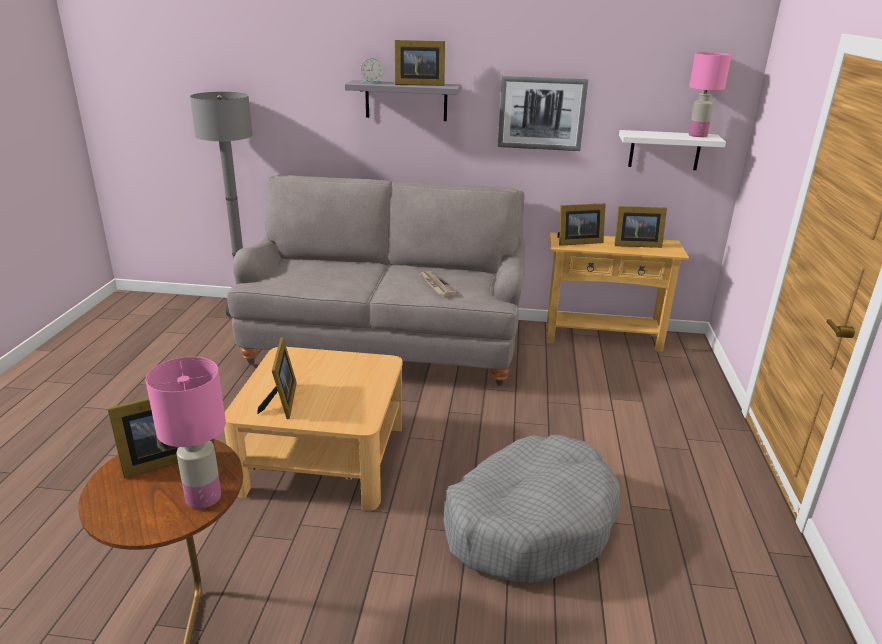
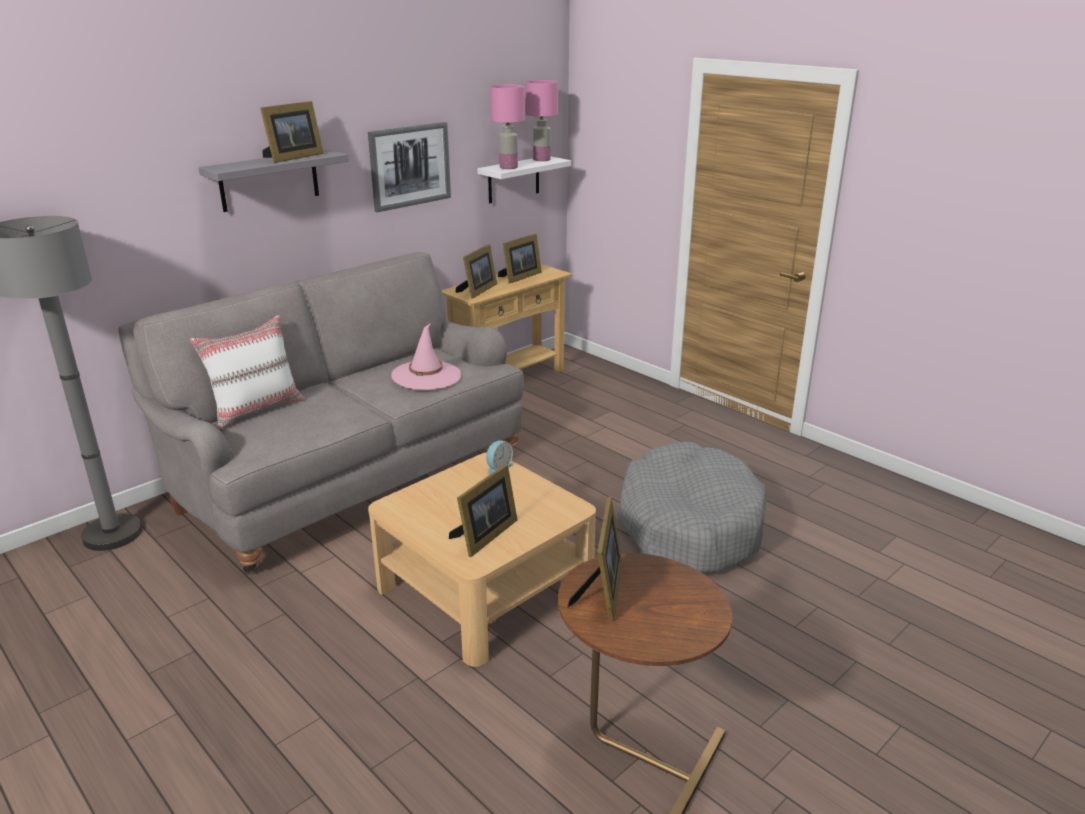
camera: 50 degrees left, 0 degrees up
pink table lamp [145,357,226,509] -> pink table lamp moved to [490,85,525,169]
picture frame [257,337,297,419] -> picture frame turned 90 degrees clockwise [449,464,517,557]
alarm clock [361,58,383,83] -> alarm clock moved to [486,440,513,475]
newspaper [419,271,458,297] -> pink hat [391,323,461,390]
none -> white pillow [190,315,305,429]

